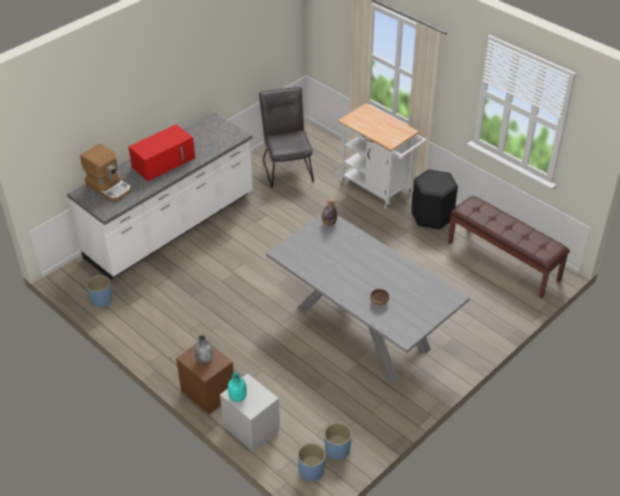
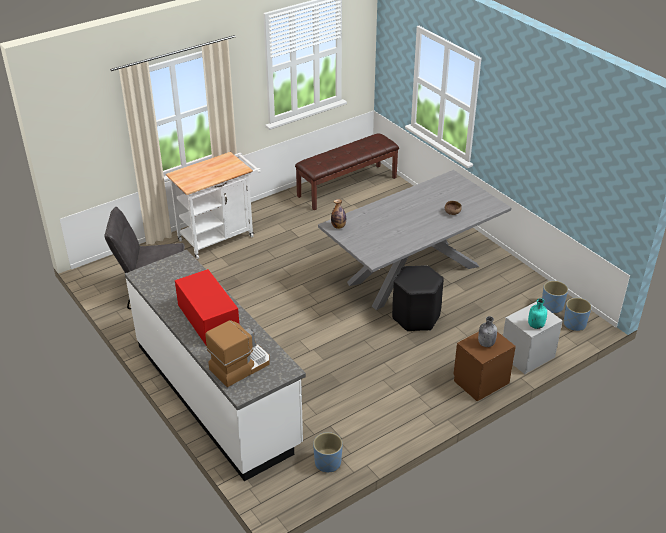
camera: 80 degrees left, 5 degrees down
black stool [412,170,458,230] -> black stool moved to [392,265,444,332]

